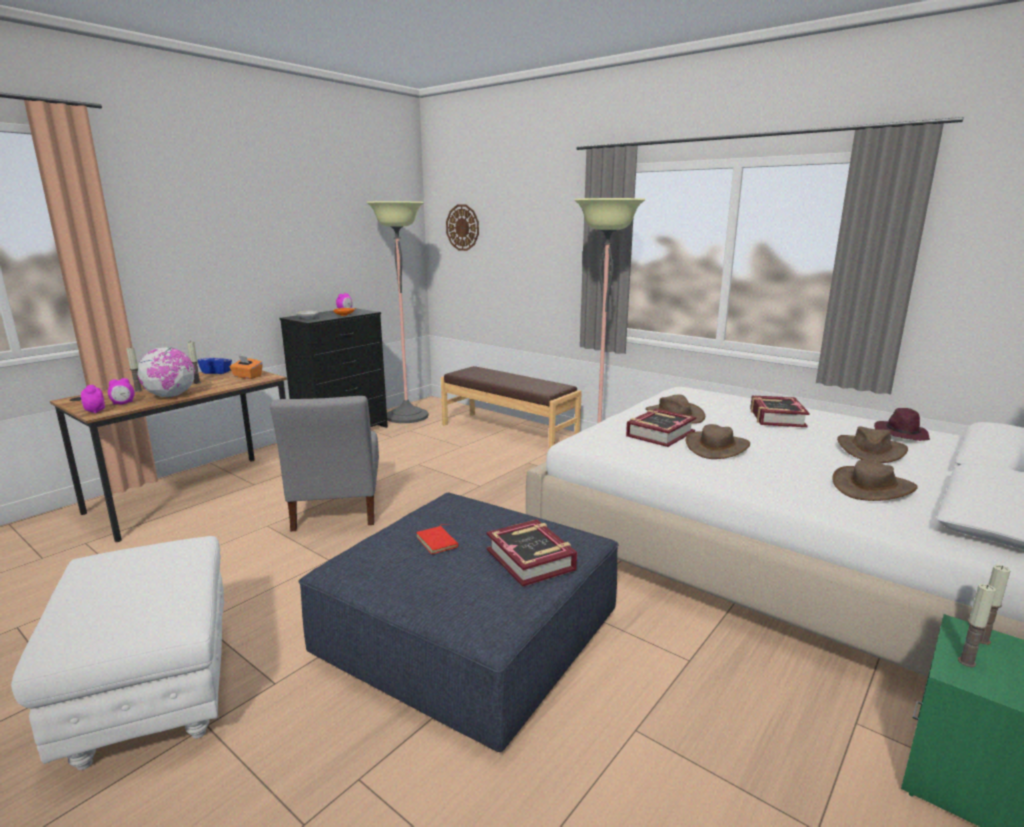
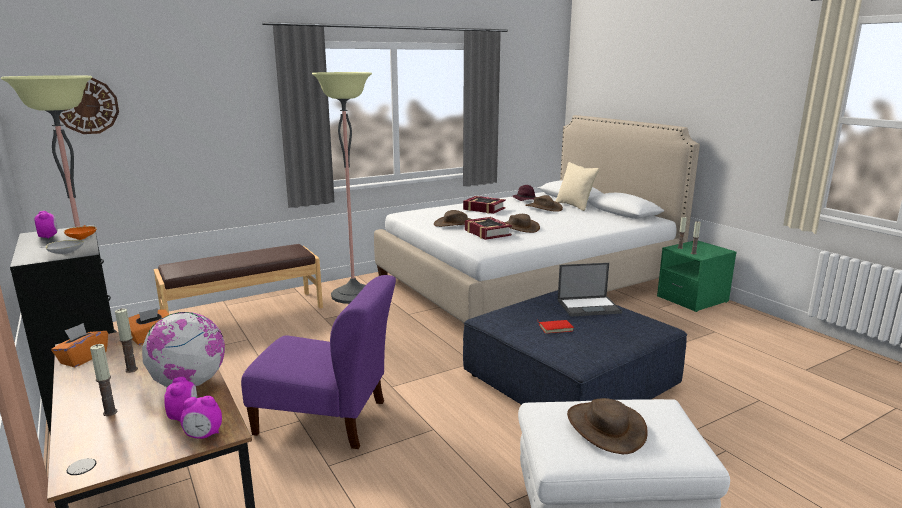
camera: 70 degrees left, 0 degrees up
blue tissue box [197,351,232,374] -> orange tissue box [51,323,108,367]
grey chair [270,396,379,531] -> purple chair [241,275,396,449]
book [487,519,577,587] -> laptop [558,263,622,317]
brown hat [832,460,918,501] -> brown hat moved to [567,398,648,454]
none -> beige pillow [556,162,599,211]

